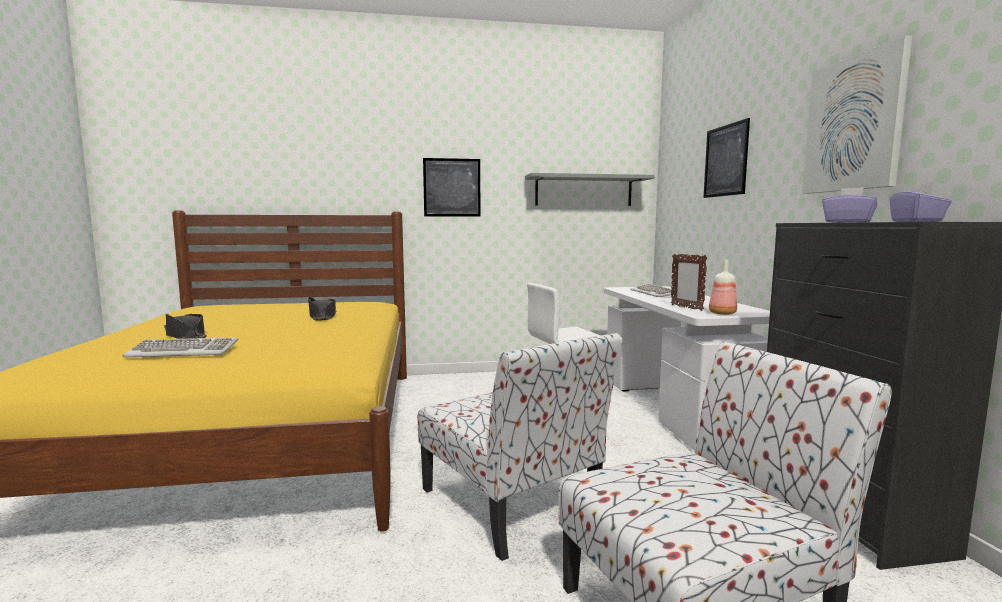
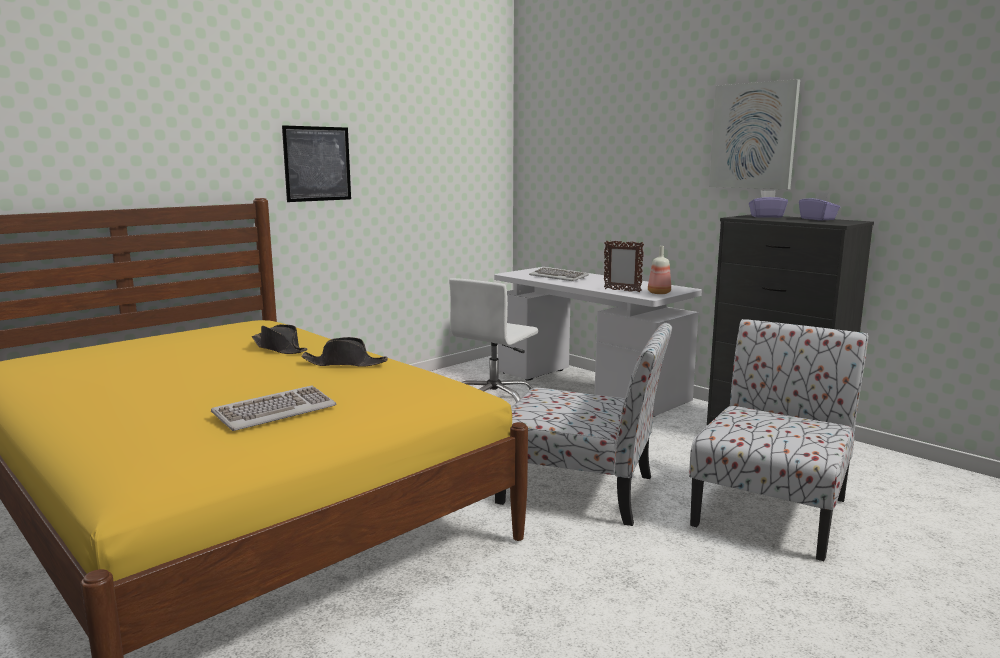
camera: 35 degrees left, 5 degrees up
black hat [164,314,207,339] -> black hat moved to [301,337,388,367]
grey shelf [525,173,655,206] -> none
picture [704,118,750,198] -> none

